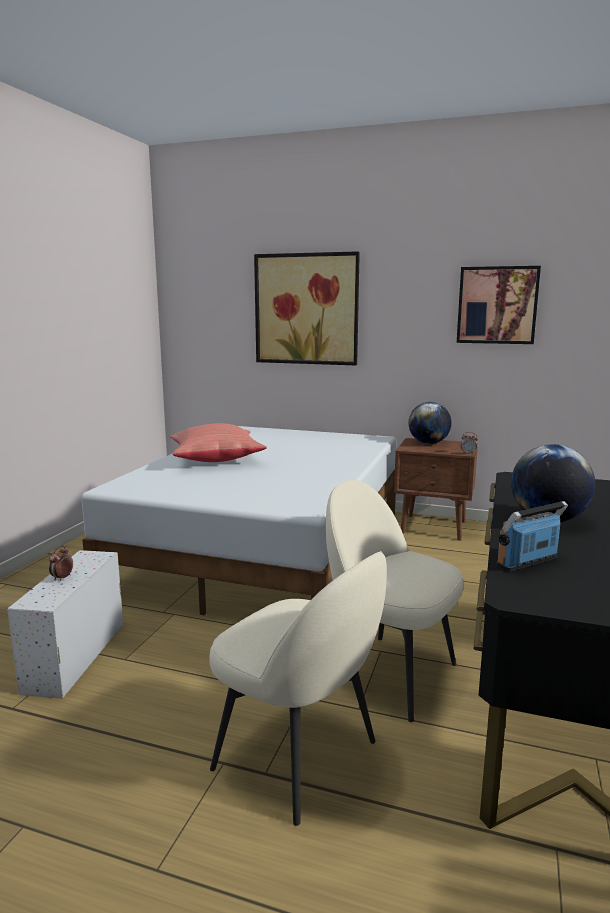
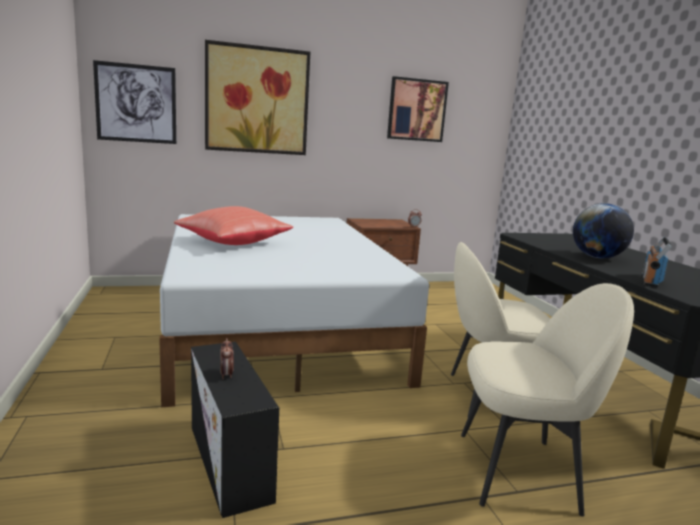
camera: 35 degrees left, 0 degrees up
white storage box [7,550,123,699] -> black storage box [191,341,279,518]
globe [408,402,451,444] -> none
none -> picture [93,60,176,144]

